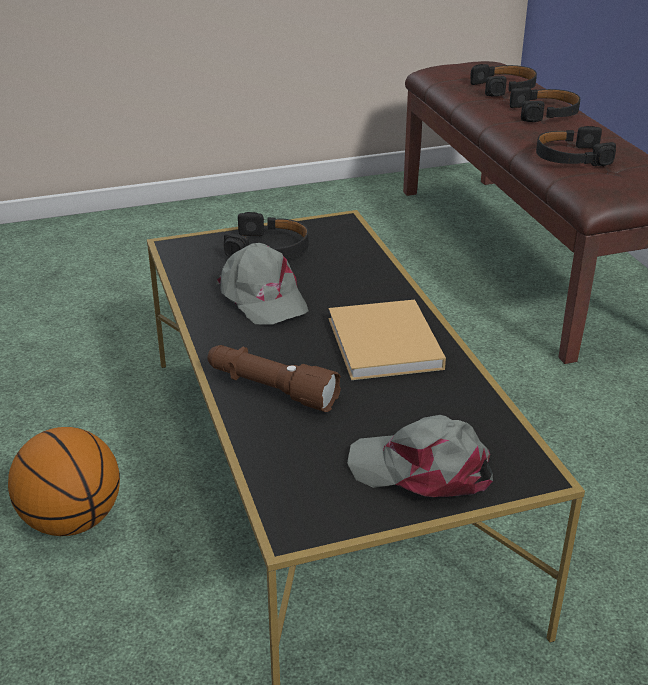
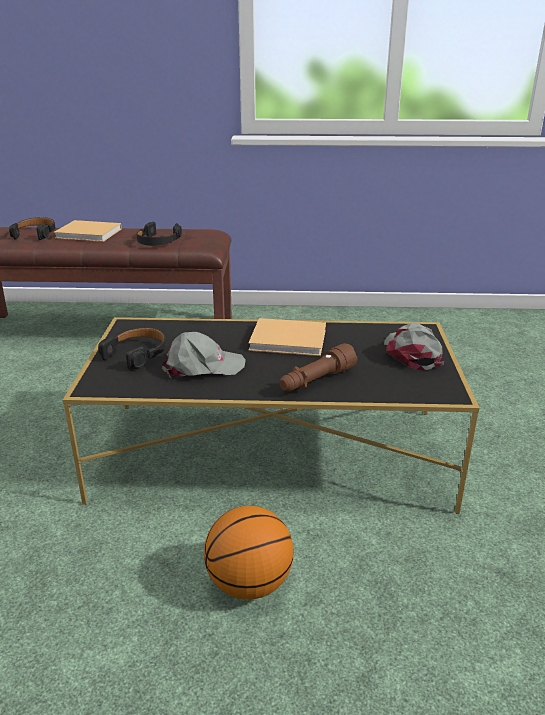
camera: 70 degrees left, 5 degrees down
grey cap [347,415,493,497] -> grey cap turned 135 degrees clockwise [384,323,445,370]
black headphones [510,87,580,122] -> beige book [54,220,122,242]

